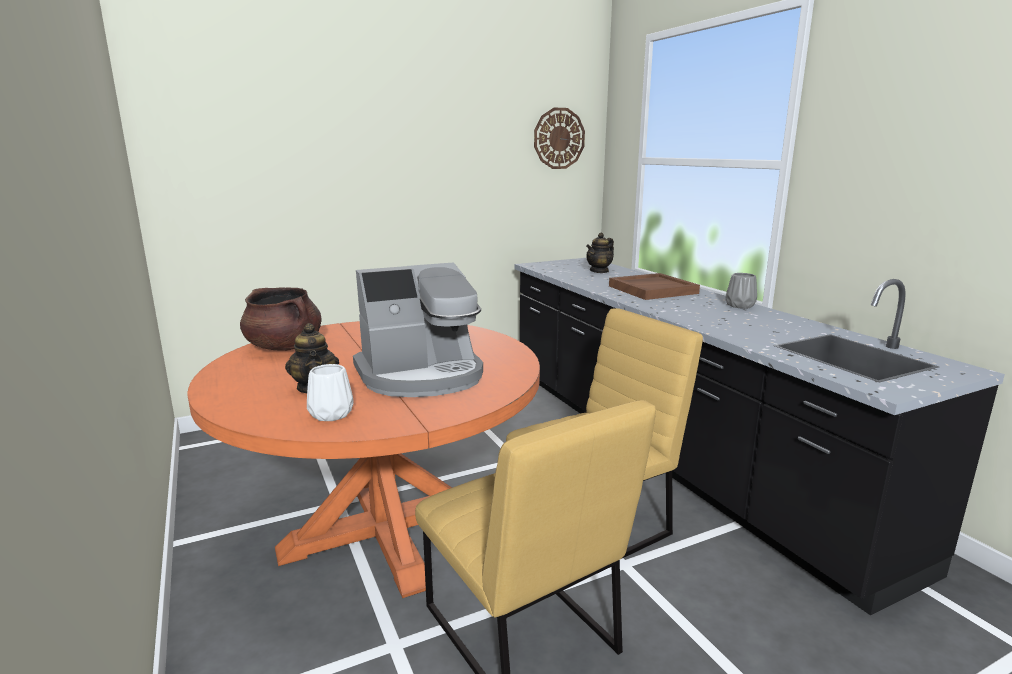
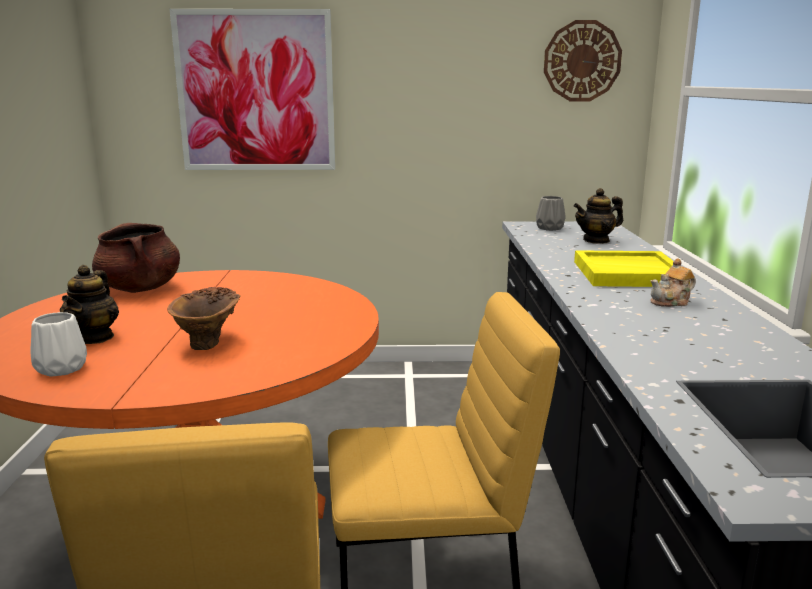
camera: 25 degrees right, 0 degrees up
coffee machine [353,262,483,397] -> brown vase [167,287,241,350]
brown tray [609,273,700,300] -> yellow tray [574,250,690,287]
grey vase [725,273,757,309] -> grey vase moved to [536,196,566,231]
none -> picture [170,9,335,170]
none -> teapot [650,258,696,307]

